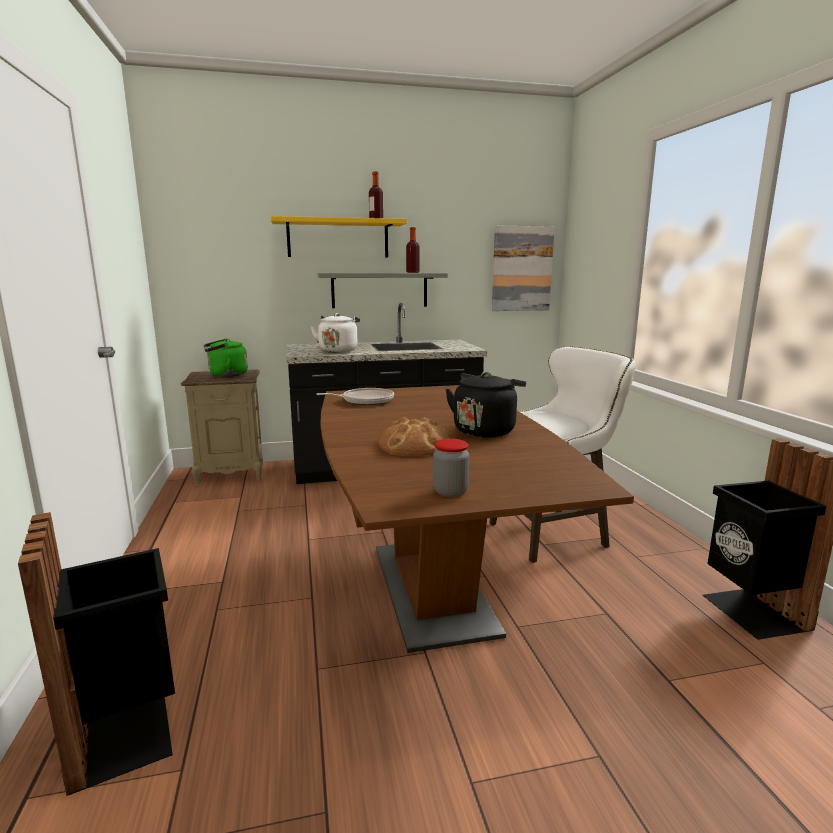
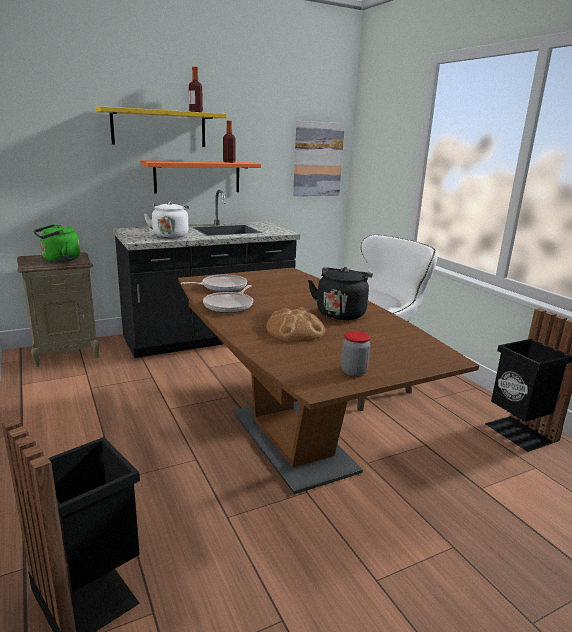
camera: 15 degrees left, 5 degrees up
grey shelf [318,273,448,308] -> orange shelf [140,160,261,194]
none -> frying pan [203,285,253,313]

